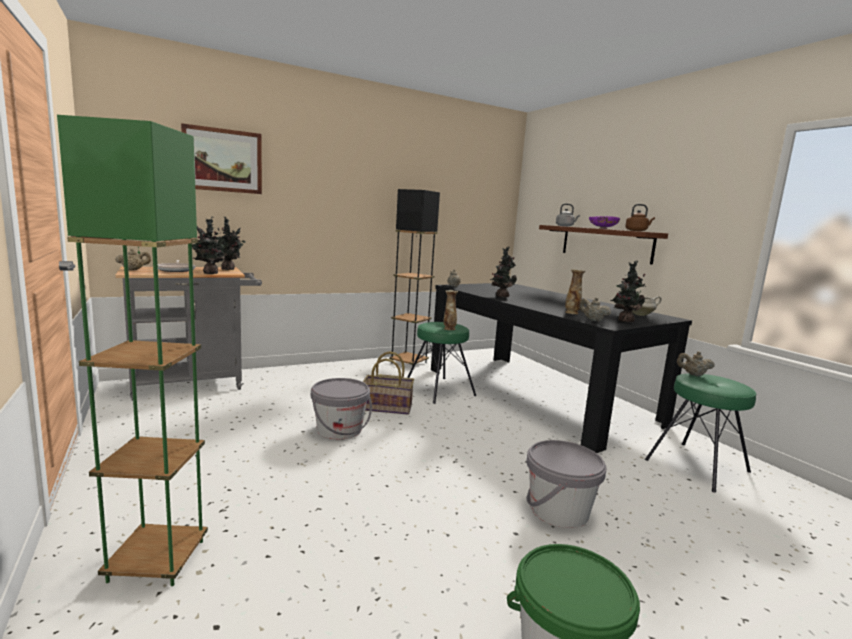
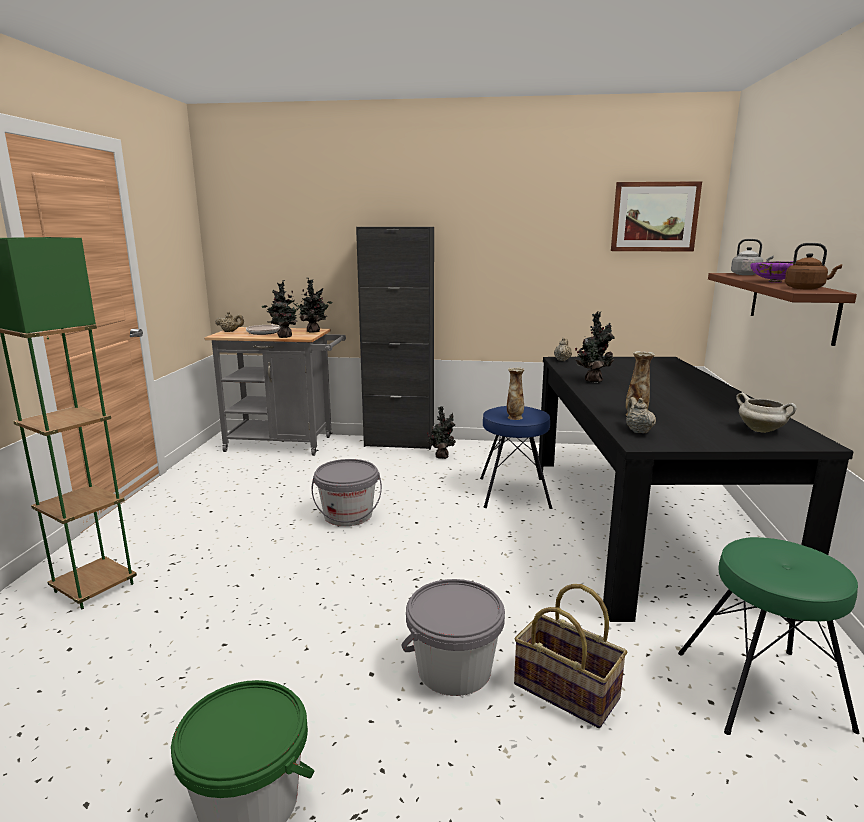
camera: 35 degrees right, 5 degrees up
picture [181,123,262,194] -> picture moved to [611,181,702,252]
basket [363,351,414,415] -> basket moved to [514,584,627,728]
black floor lamp [389,189,440,366] -> none
green stool [407,322,476,404] -> blue stool [480,406,552,509]
potted plant [610,260,646,323] -> potted plant moved to [427,406,456,459]
beige teapot [677,351,715,376] -> none
none -> black cabinet [356,227,434,450]

